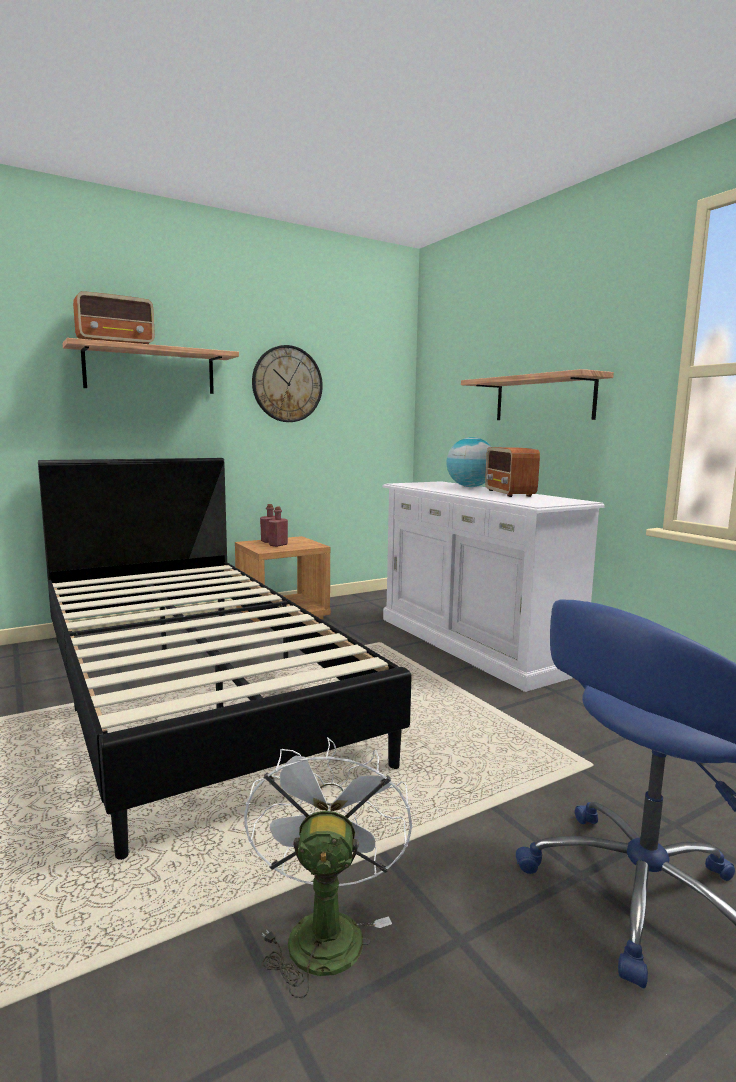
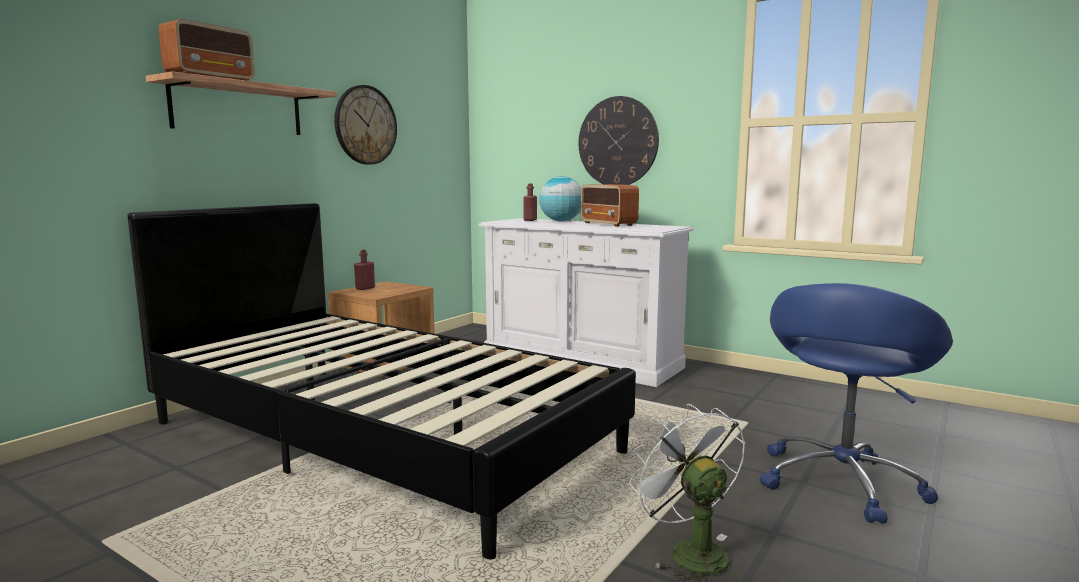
camera: 25 degrees left, 0 degrees up
red bottle [268,507,288,547] -> red bottle moved to [523,183,537,221]
shelf [461,369,614,420] -> wall clock [579,96,659,185]

